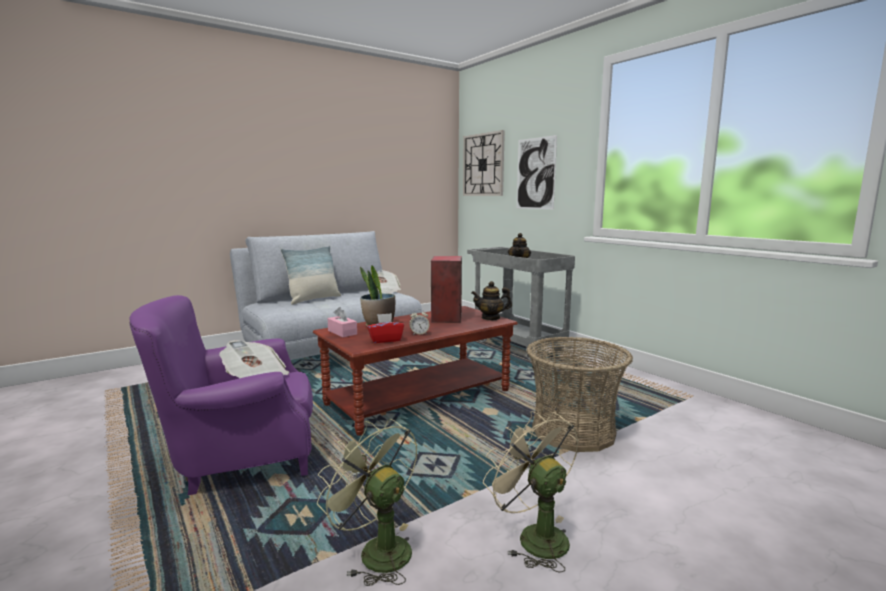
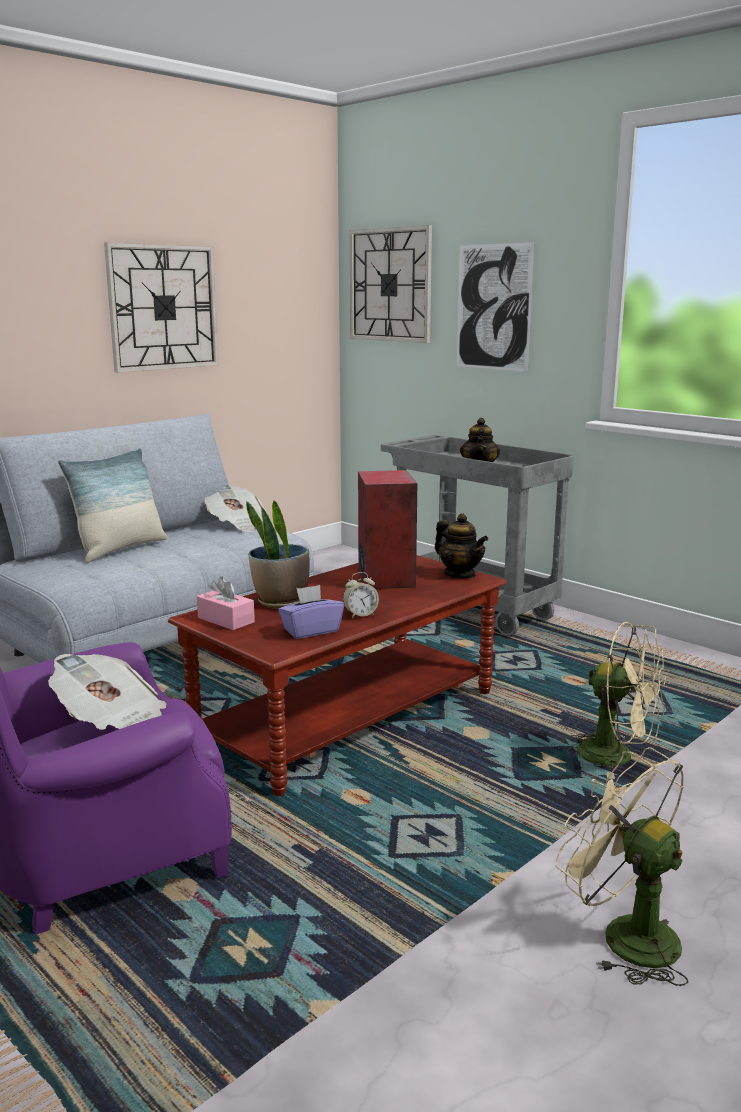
camera: 10 degrees left, 5 degrees up
green fan [317,419,418,586] -> none
red tissue box [367,313,404,343] -> purple tissue box [278,585,344,639]
teapot [471,281,512,321] -> teapot turned 120 degrees counterclockwise [435,514,488,579]
basket [526,336,633,452] -> beige fan [567,622,666,779]
none -> wall clock [104,242,219,373]

